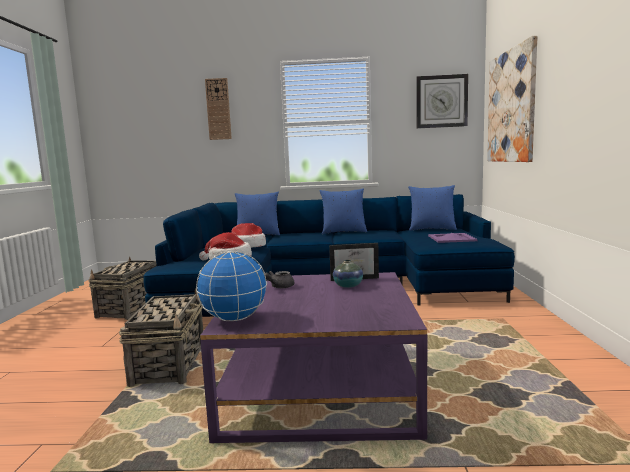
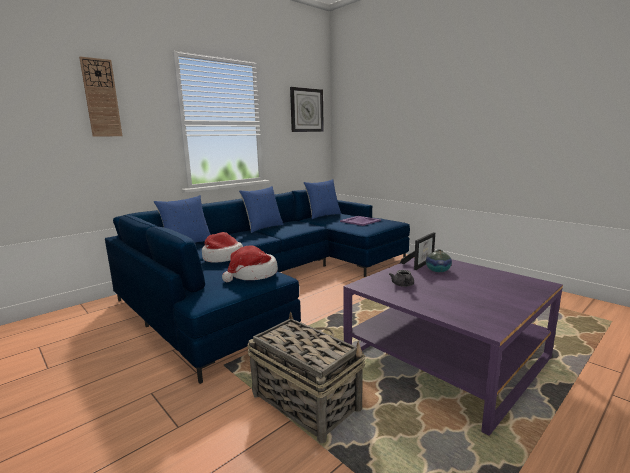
camera: 45 degrees left, 5 degrees up
basket [88,256,157,320] -> none
globe [196,251,267,321] -> none
picture [487,35,537,162] -> none

